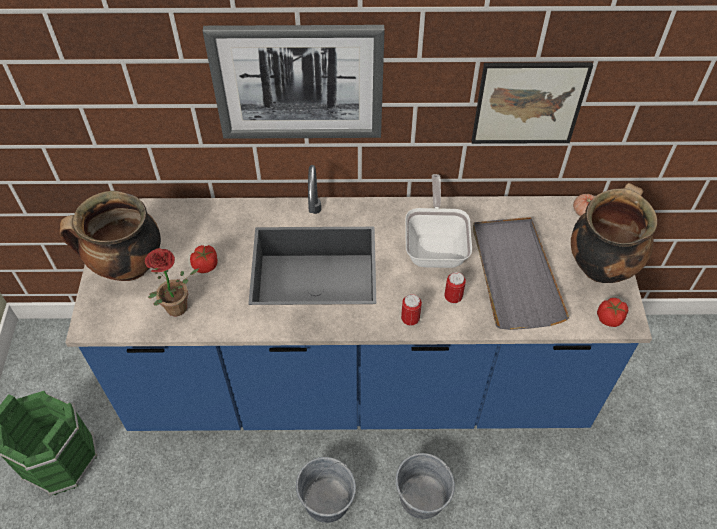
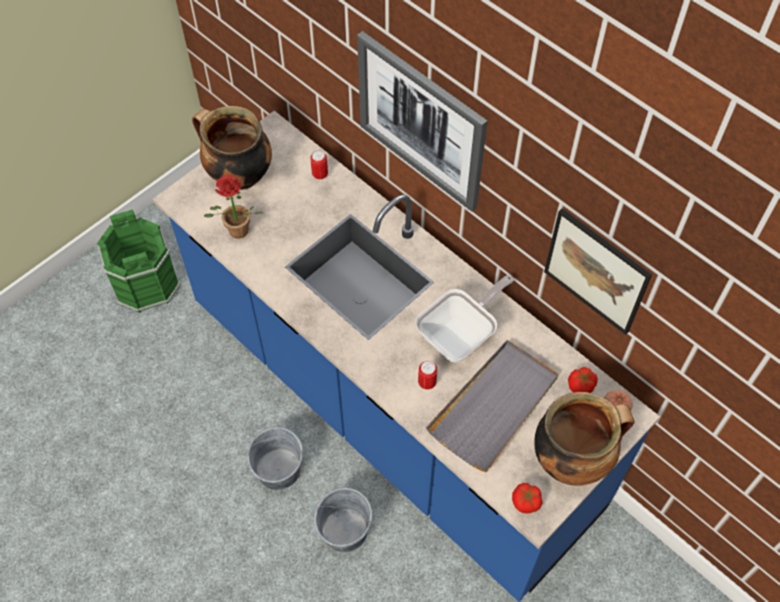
camera: 45 degrees right, 5 degrees up
tomato [190,245,218,273] -> tomato moved to [568,367,598,393]
can [401,294,422,326] -> can moved to [310,151,328,180]

